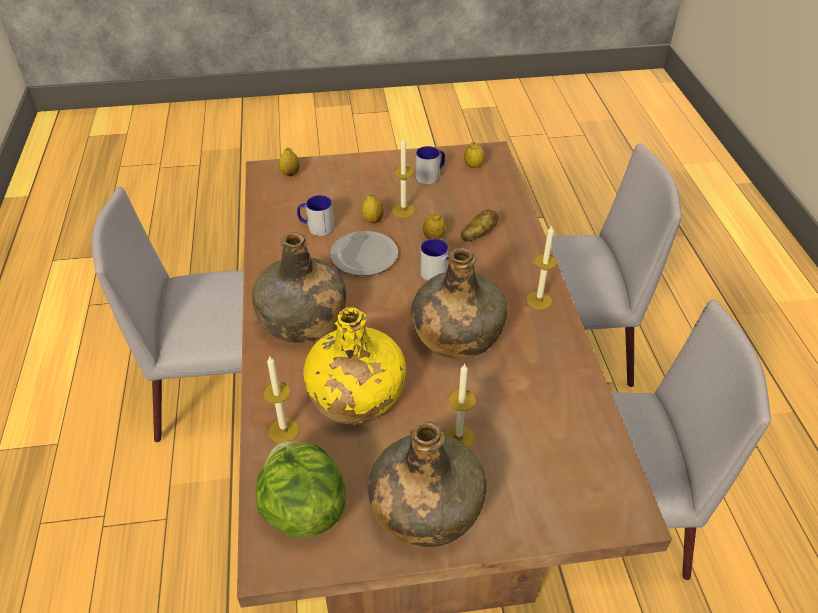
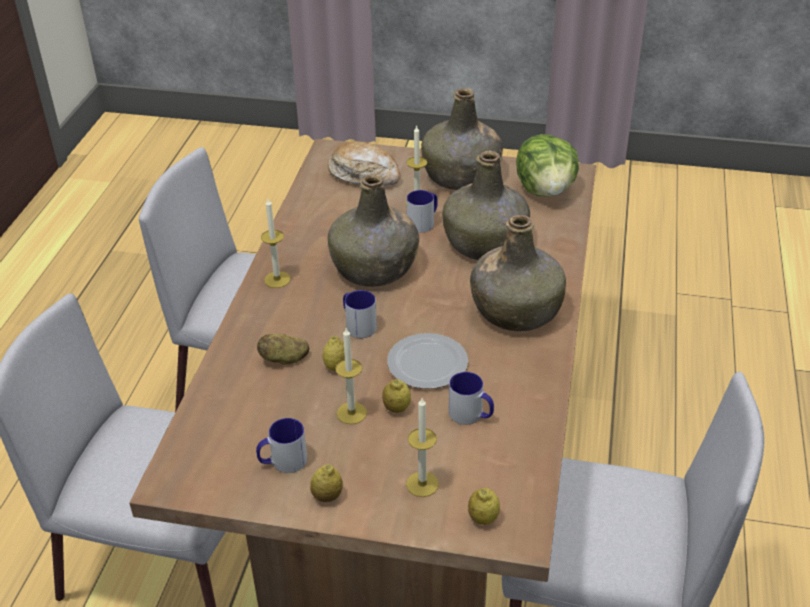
camera: 160 degrees left, 5 degrees down
candle [263,356,299,443] -> candle moved to [406,398,439,497]
yellow bottle [303,307,406,425] -> green bottle [442,150,530,260]
lemon [464,142,485,168] -> lemon moved to [310,464,343,502]
none -> bread [328,141,400,186]
none -> mug [407,190,438,233]

